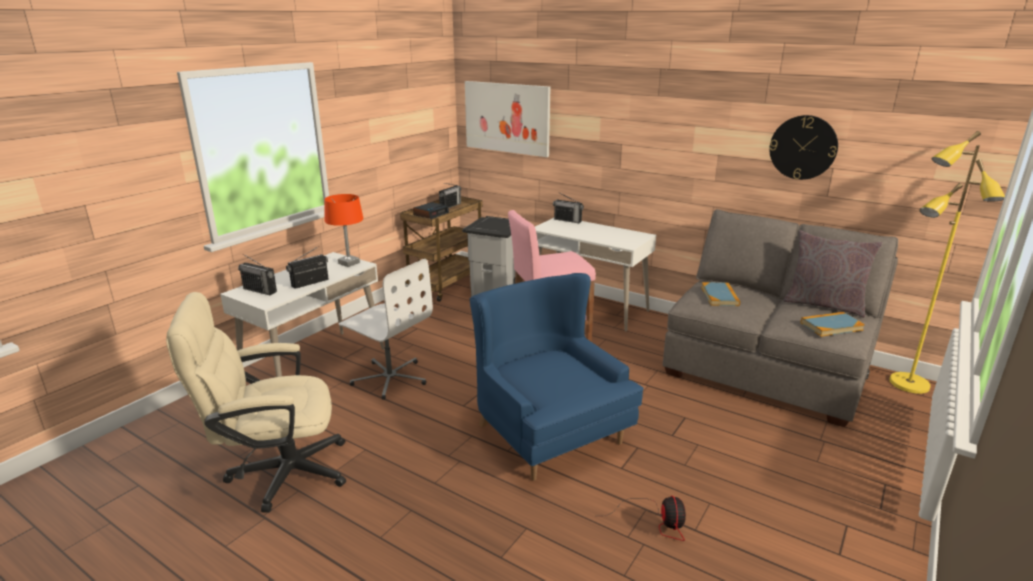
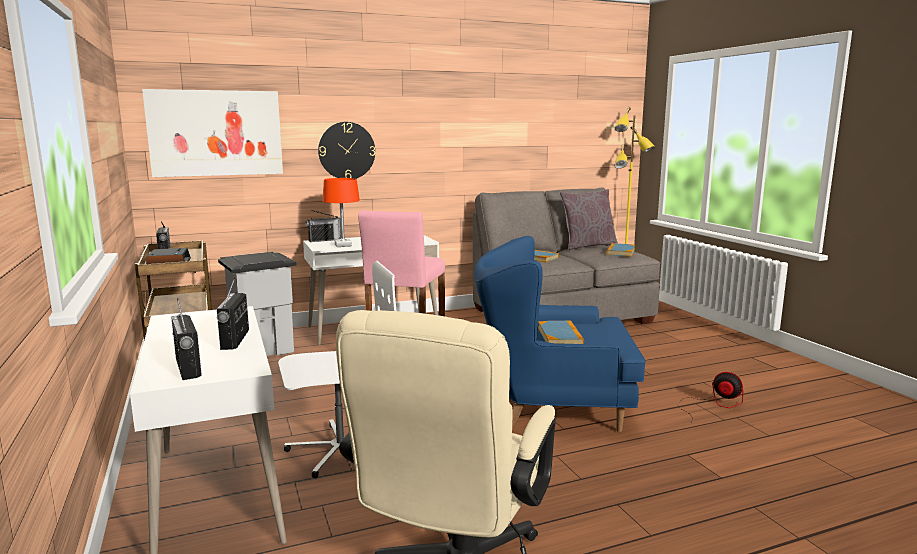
camera: 55 degrees left, 10 degrees down
radio [238,254,277,295] -> radio turned 90 degrees clockwise [171,298,202,380]
orange table lamp [324,194,363,267] -> orange table lamp moved to [323,178,360,247]
wall clock [769,115,838,180] -> wall clock moved to [318,122,375,179]
none -> book [538,321,584,344]

